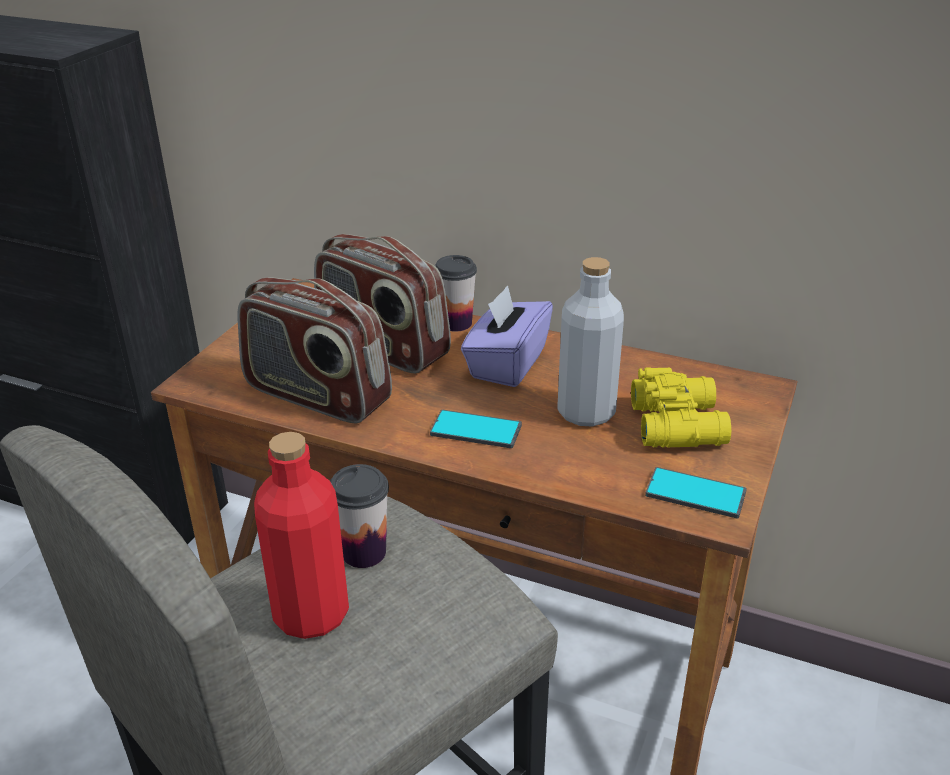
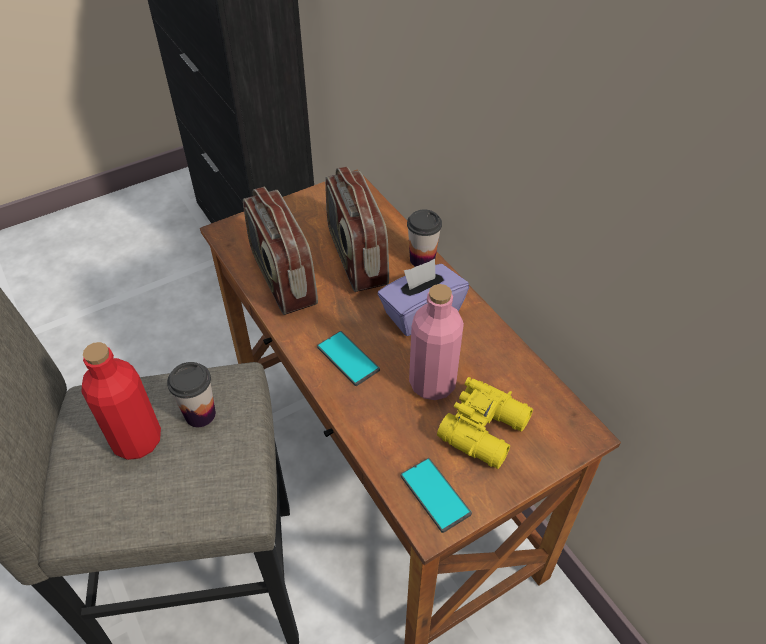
camera: 35 degrees right, 15 degrees up
grey bottle [557,257,624,427] -> pink bottle [409,284,464,400]

